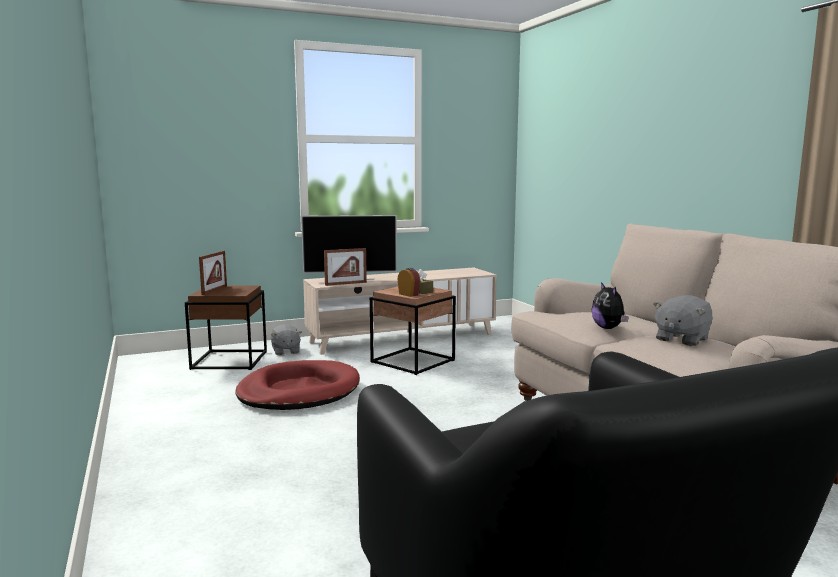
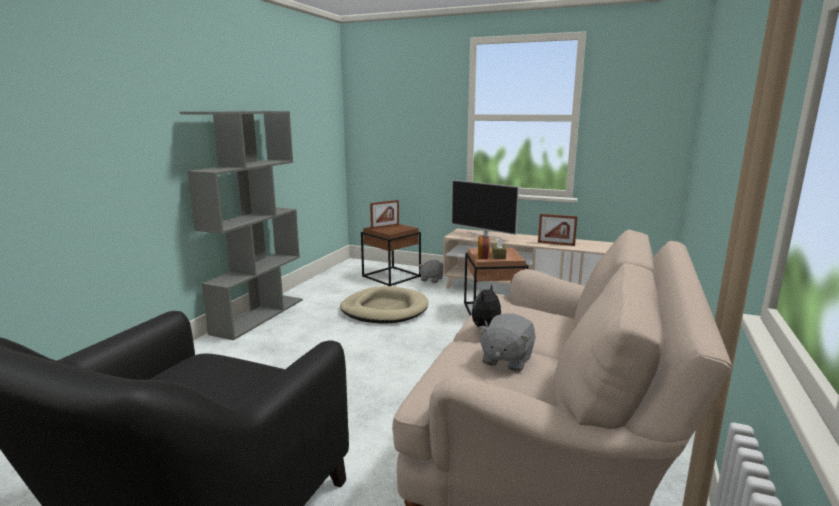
camera: 45 degrees right, 5 degrees up
red dog bed [235,360,360,410] -> beige dog bed [340,286,428,324]
picture frame [324,248,367,286] -> picture frame moved to [538,214,578,246]
grey plush toy [653,295,713,346] -> grey plush toy turned 60 degrees counterclockwise [478,313,536,372]
none -> grey bookcase [180,111,303,340]

